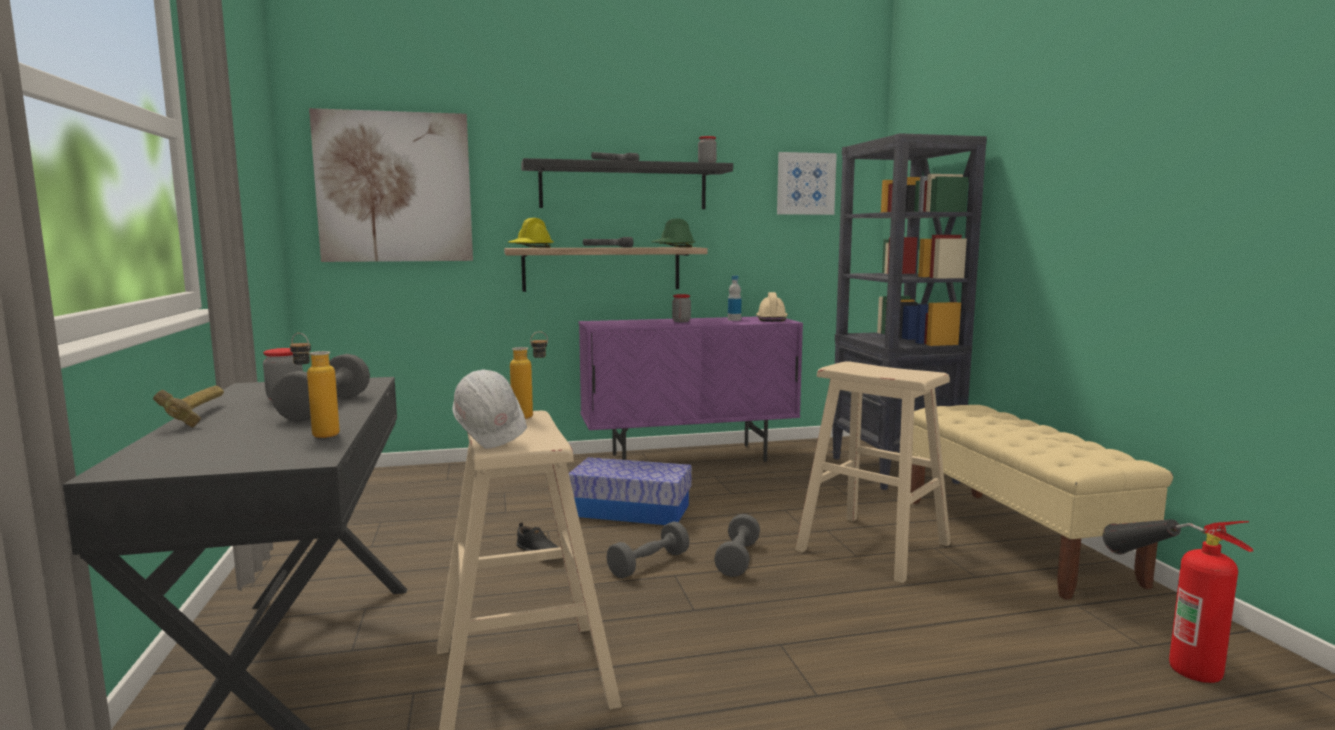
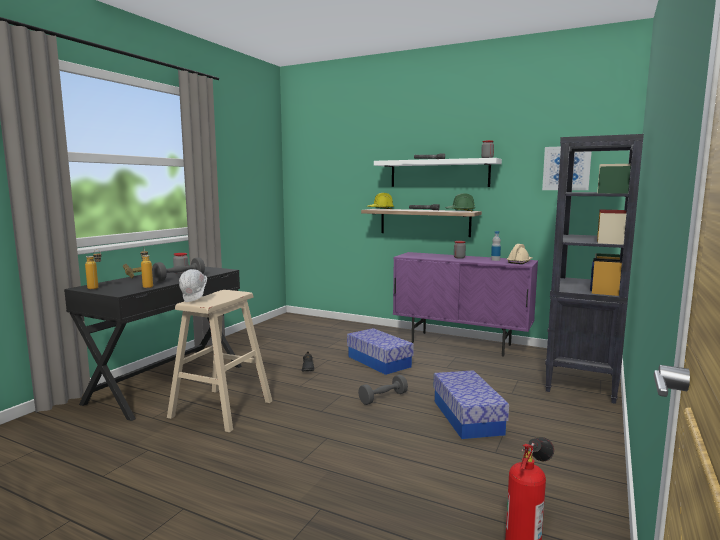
camera: 40 degrees right, 0 degrees up
picture [309,108,473,262] -> none
bottle [510,331,548,419] -> bottle moved to [85,250,102,289]
black shelf [521,158,733,209] -> white shelf [374,158,502,187]
grey dumbbell [607,521,689,579] -> none
beige stool [795,361,951,583] -> storage box [433,370,509,439]
beige bench [911,405,1173,600] -> none

